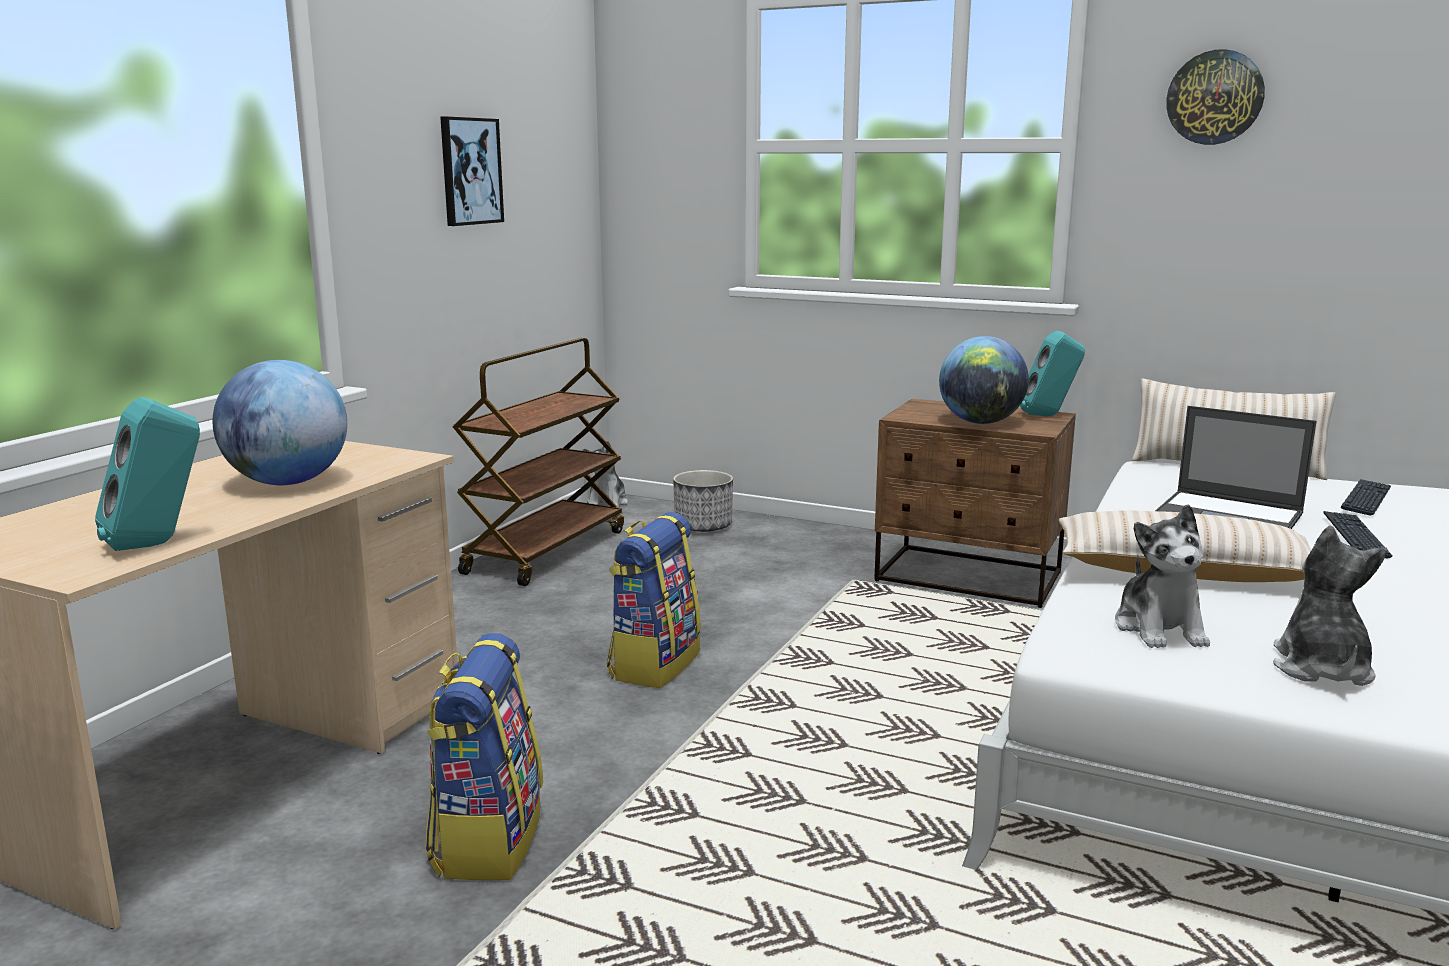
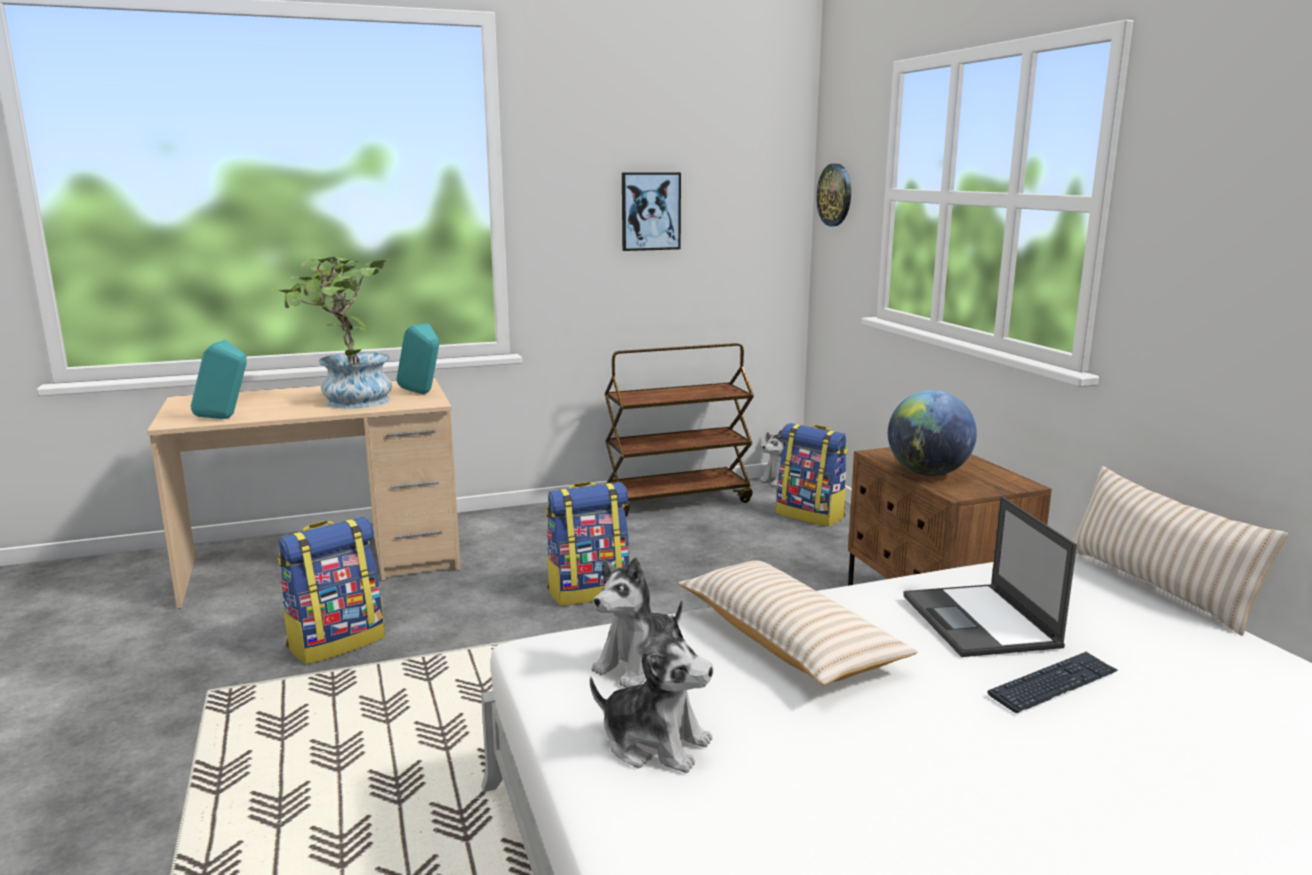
camera: 45 degrees right, 0 degrees up
globe [213,360,347,485] -> potted plant [271,255,392,409]
planter [673,470,733,532] -> backpack [776,423,848,527]
turquoise speaker [1020,331,1085,416] -> turquoise speaker moved to [397,323,440,394]
wall clock [1166,49,1265,145] -> wall clock moved to [816,164,851,226]
plush toy [1273,525,1388,686] -> plush toy turned 60 degrees clockwise [590,615,714,773]
keyboard [1341,479,1391,516] -> none

